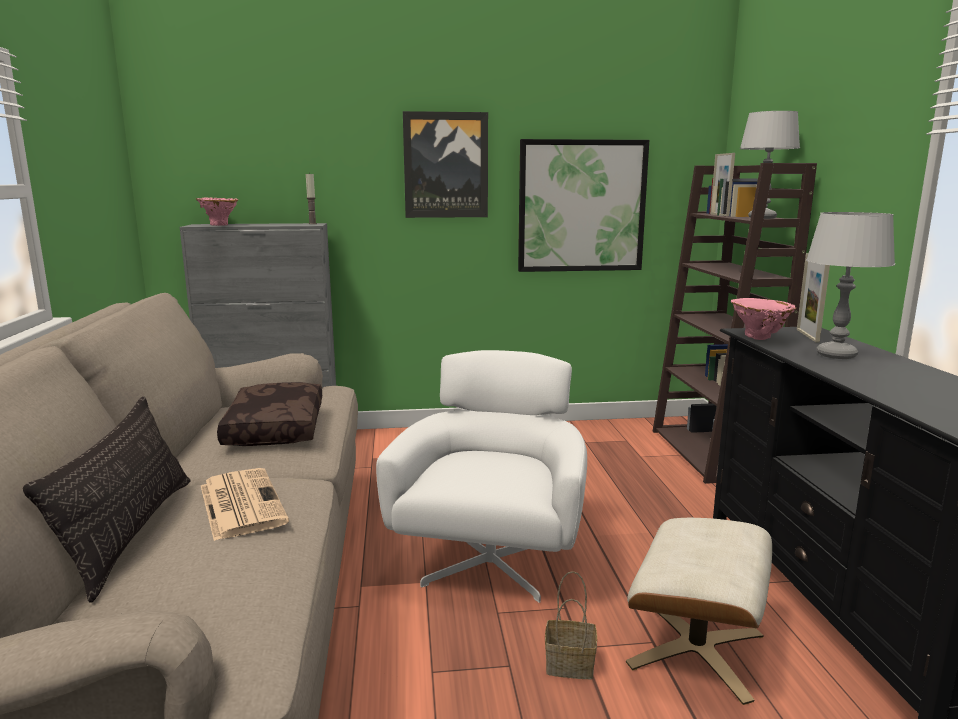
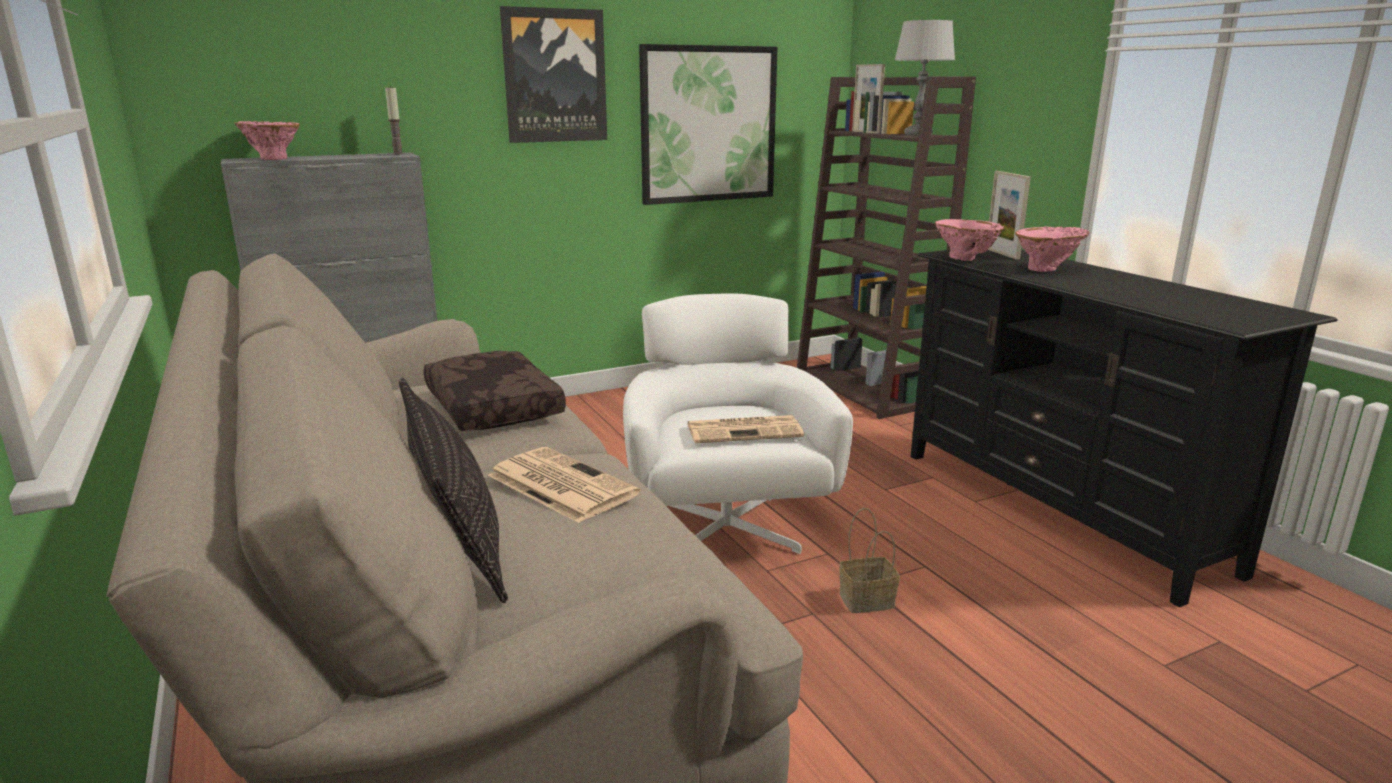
camera: 20 degrees left, 5 degrees up
beige ottoman [626,518,772,705] -> none
grey table lamp [806,212,895,359] -> pink vase [1015,226,1090,272]
none -> newspaper [687,415,804,443]

